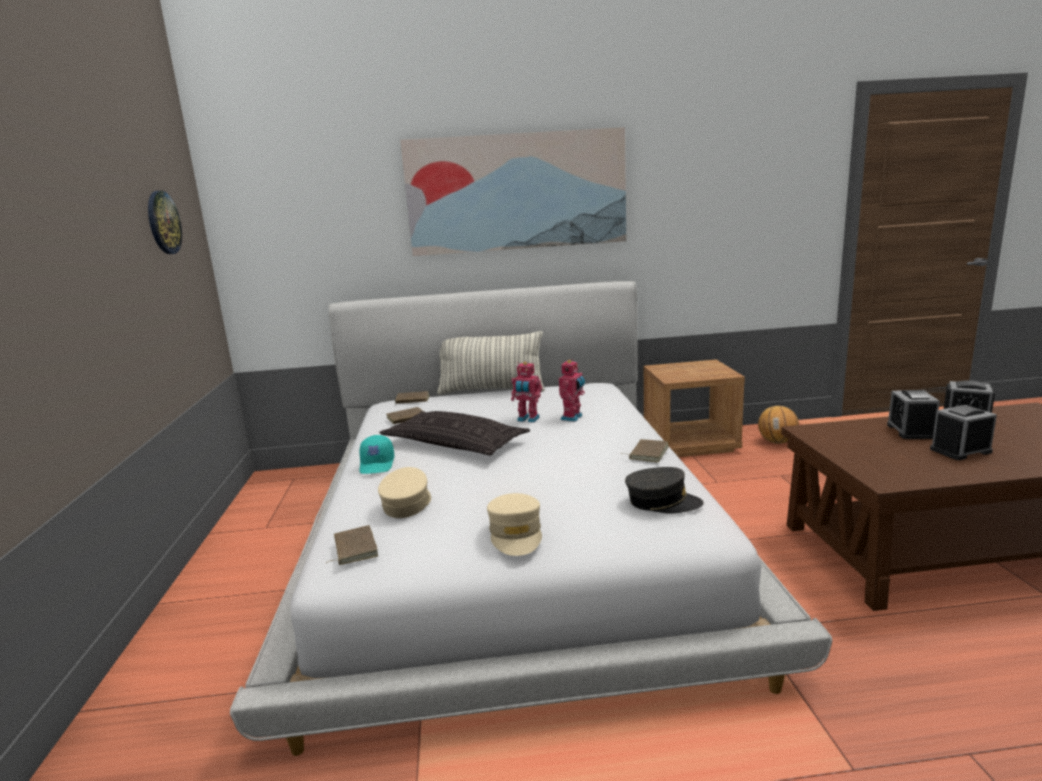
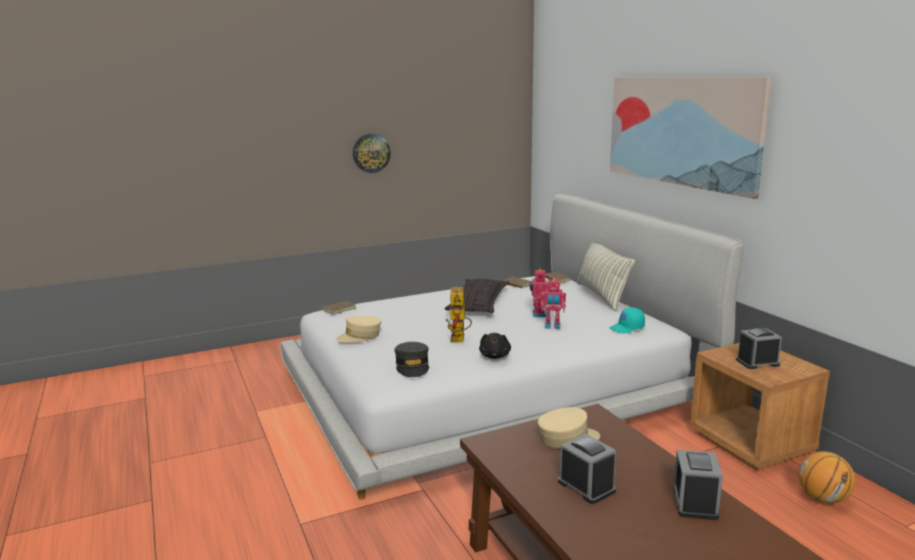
camera: 70 degrees right, 0 degrees up
wall clock [148,191,182,254] -> wall clock moved to [353,134,391,173]
turquoise cap [360,435,394,474] -> turquoise cap moved to [609,307,645,334]
beige cap [378,467,431,518] -> beige cap moved to [538,407,600,449]
brown book [621,439,669,463] -> black plush toy [479,333,511,359]
alarm clock [887,390,940,439] -> alarm clock moved to [736,328,782,369]
none -> toy robot [446,287,472,343]

